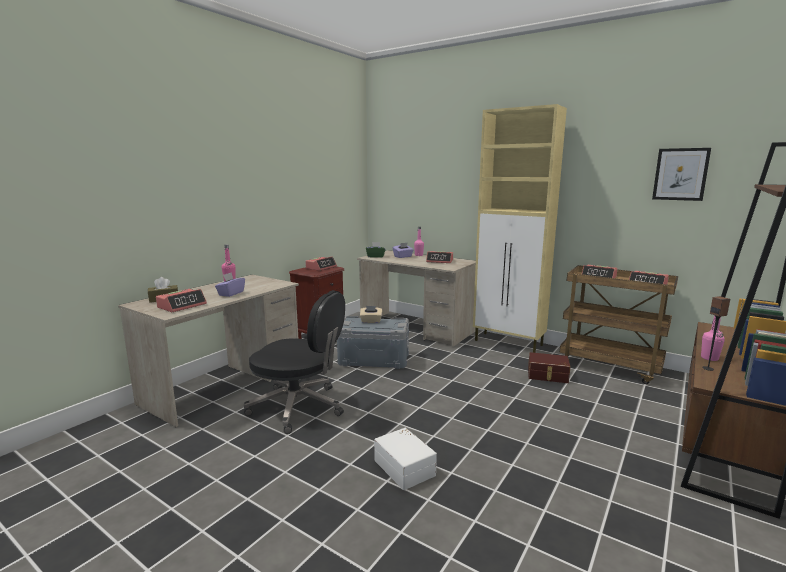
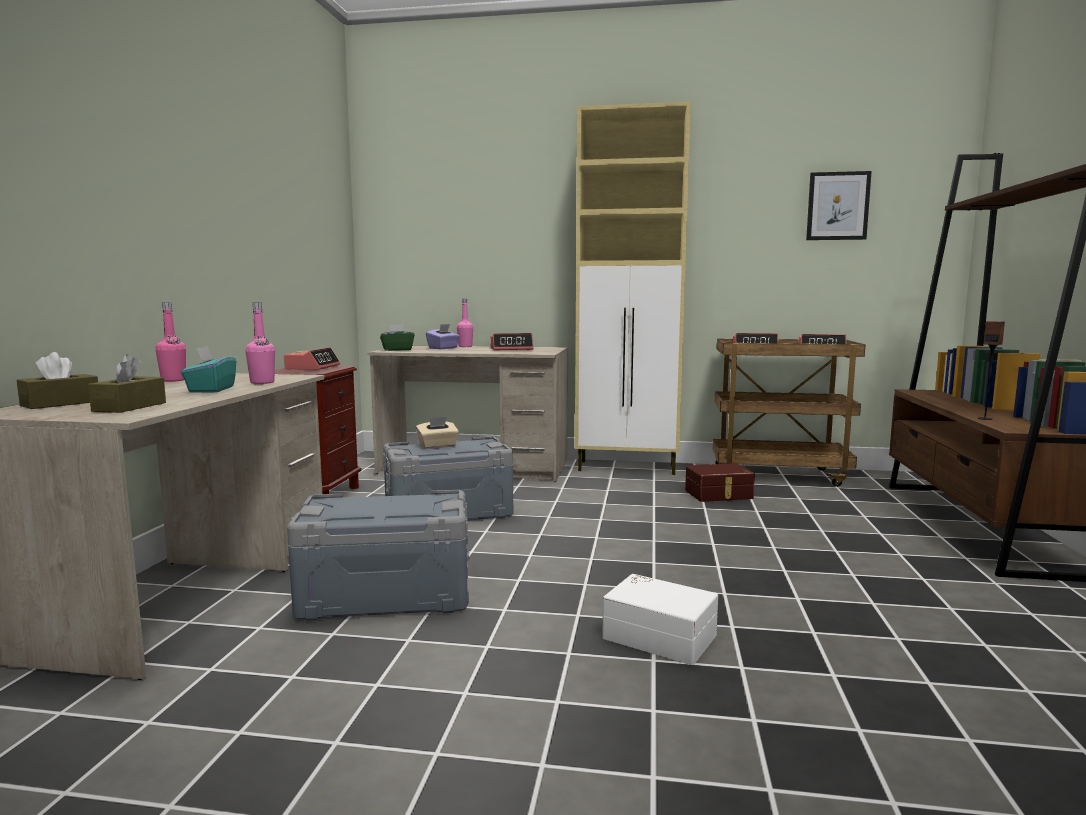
camera: 25 degrees left, 5 degrees down
alarm clock [156,289,207,312] -> brown tissue box [88,354,166,413]
purple tissue box [215,272,245,297] -> turquoise tissue box [181,346,236,393]
black office chair [244,290,345,434] -> grey storage box [287,490,470,621]
pink bottle [701,315,725,361] -> pink bottle moved to [245,302,275,384]

